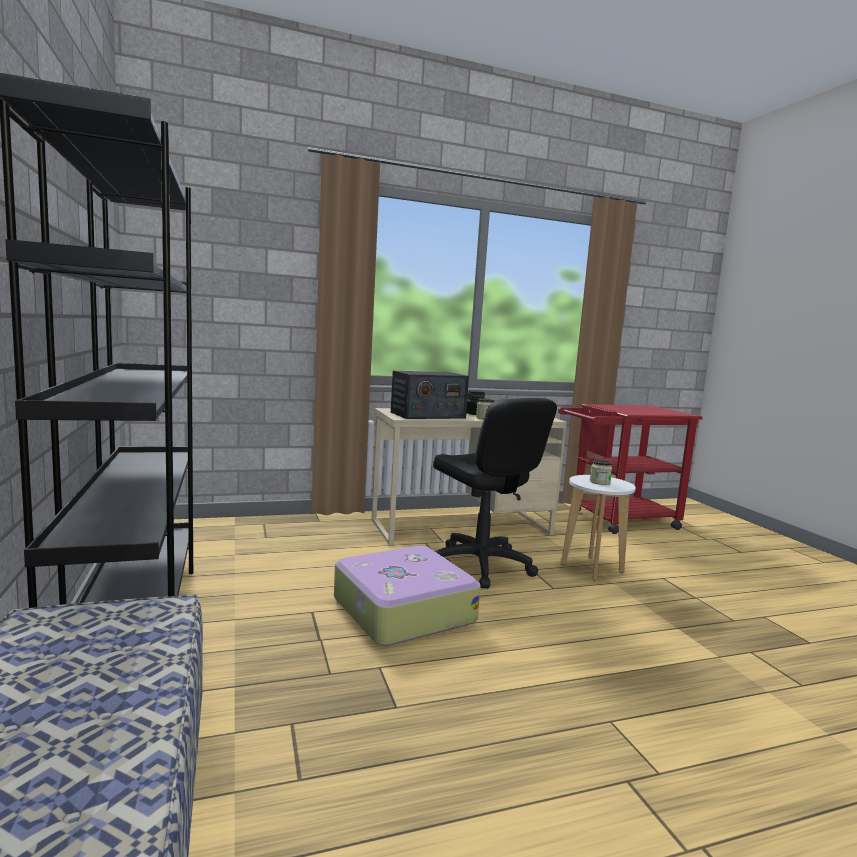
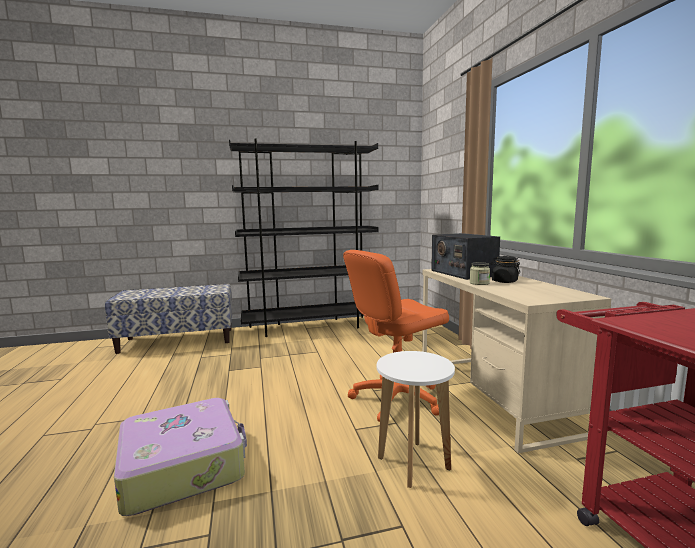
camera: 95 degrees right, 0 degrees up
suitcase [334,546,481,646] -> suitcase moved to [114,398,247,516]
black office chair [433,398,557,589] -> orange office chair [343,250,449,422]
jar [590,459,612,485] -> none

